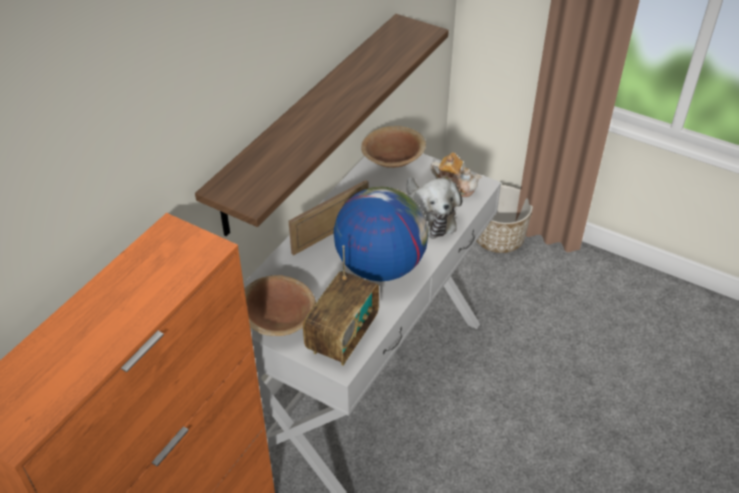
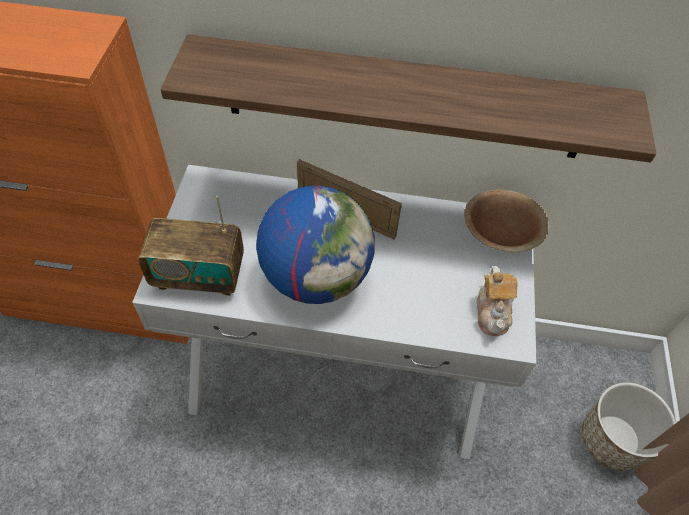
camera: 65 degrees right, 10 degrees up
brown bowl [244,275,316,336] -> none
plush toy [406,177,462,239] -> none

